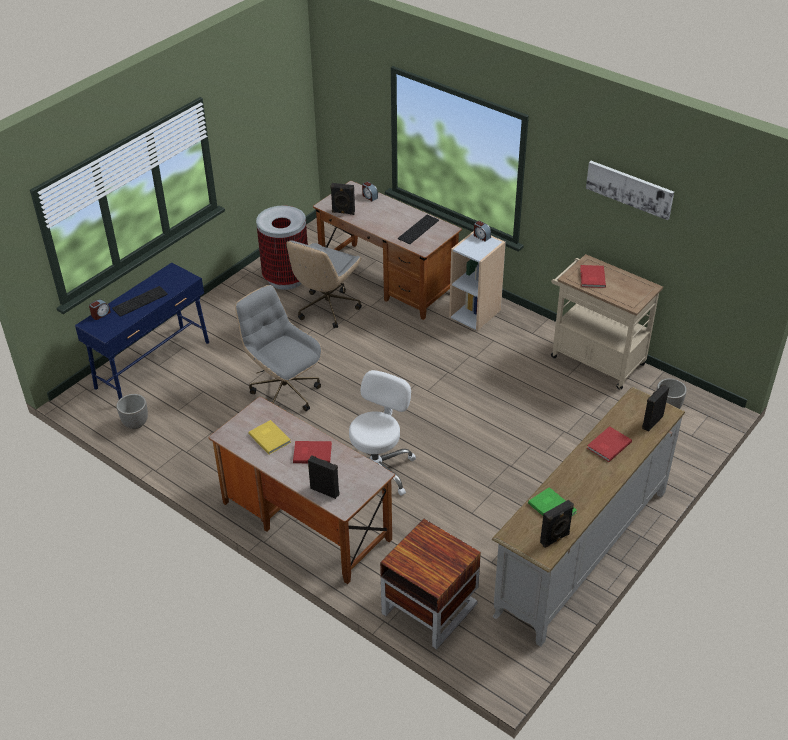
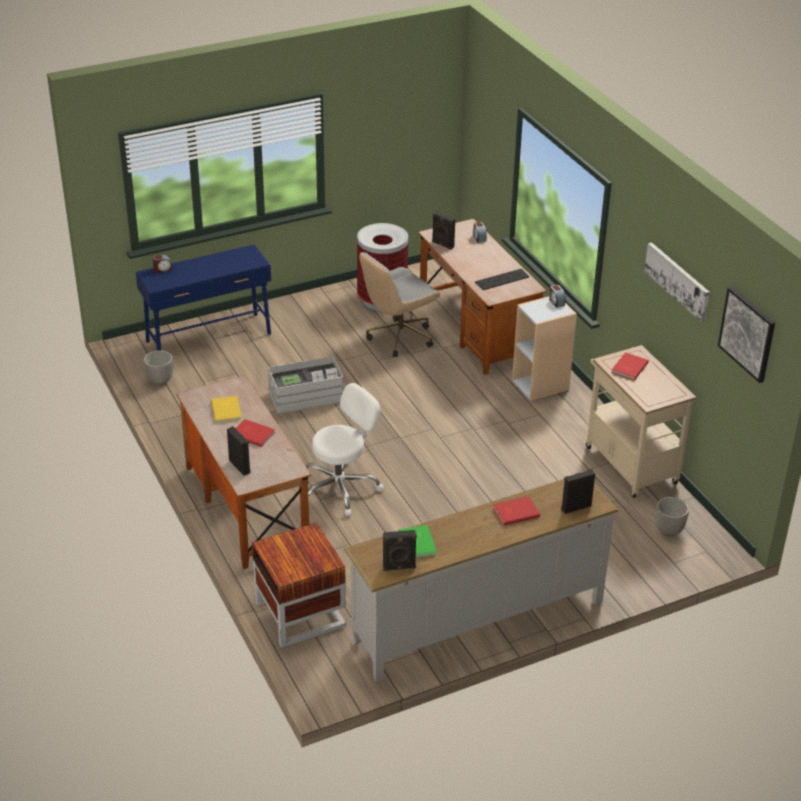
camera: 25 degrees right, 5 degrees down
keyboard [112,286,168,317] -> none
grey office chair [235,285,321,411] -> grey storage box [268,356,344,414]
none -> picture [718,287,775,383]

